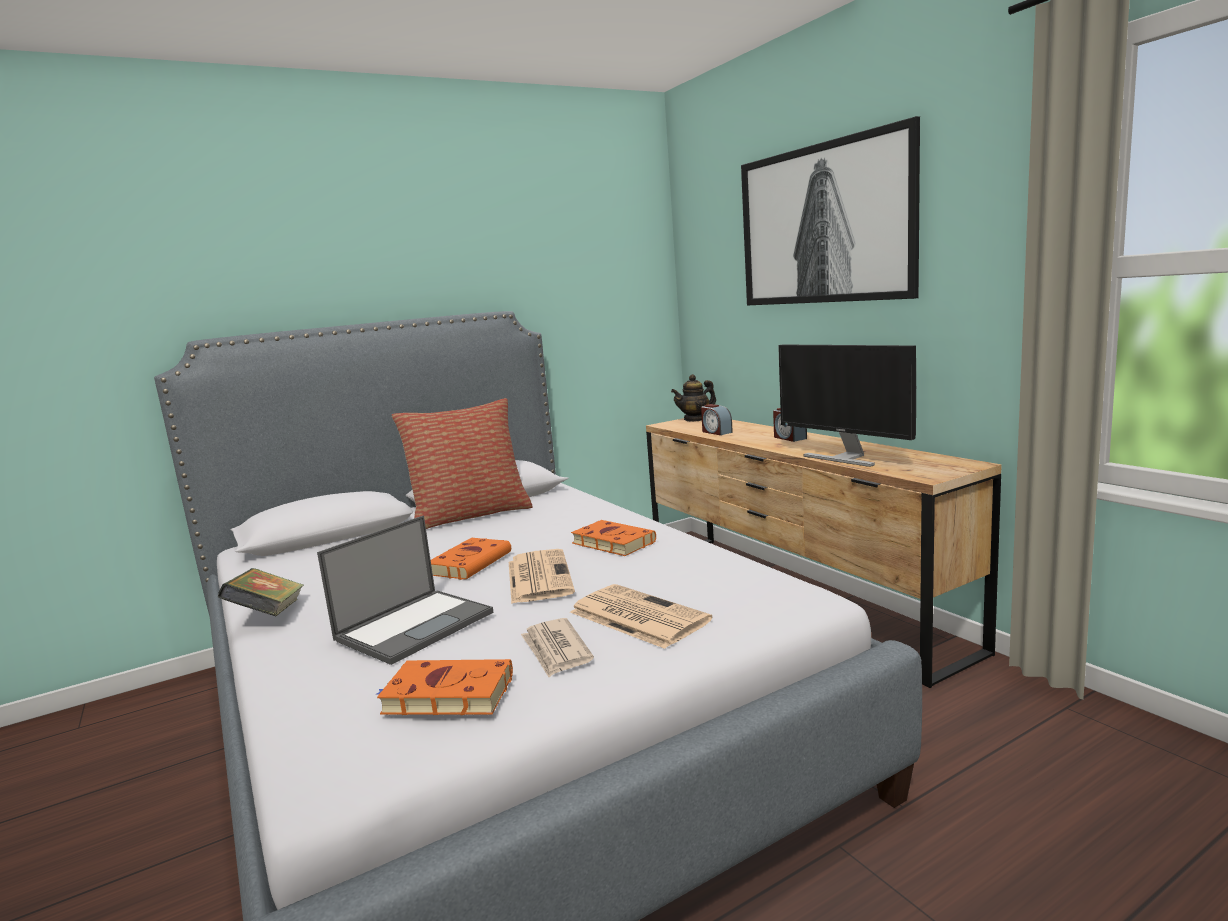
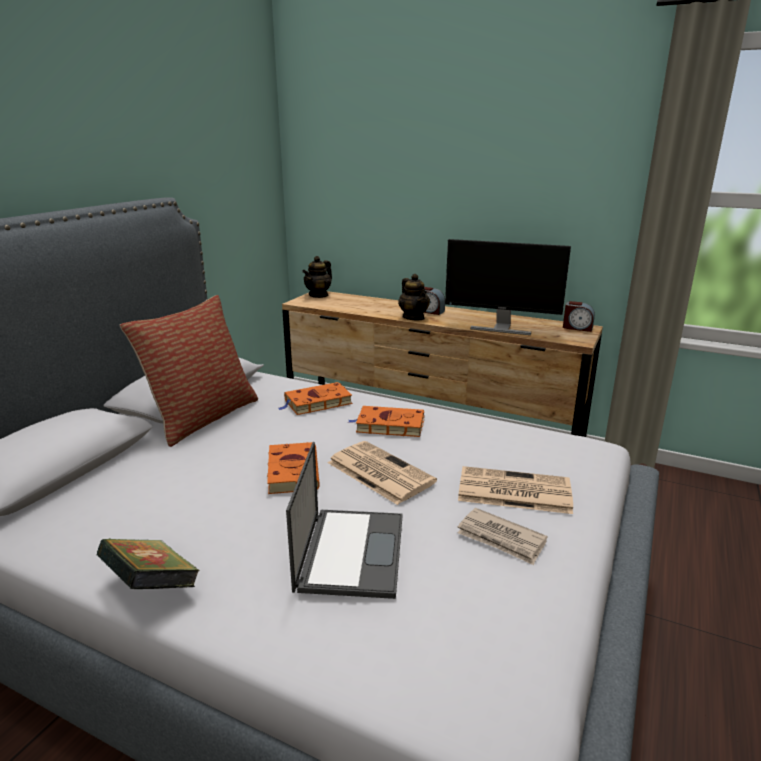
camera: 35 degrees left, 10 degrees up
orange book [375,659,513,715] -> orange book moved to [279,382,352,415]
alarm clock [701,404,733,435] -> alarm clock moved to [563,301,595,332]
picture [741,116,920,305] -> none
none -> teapot [398,274,430,320]

